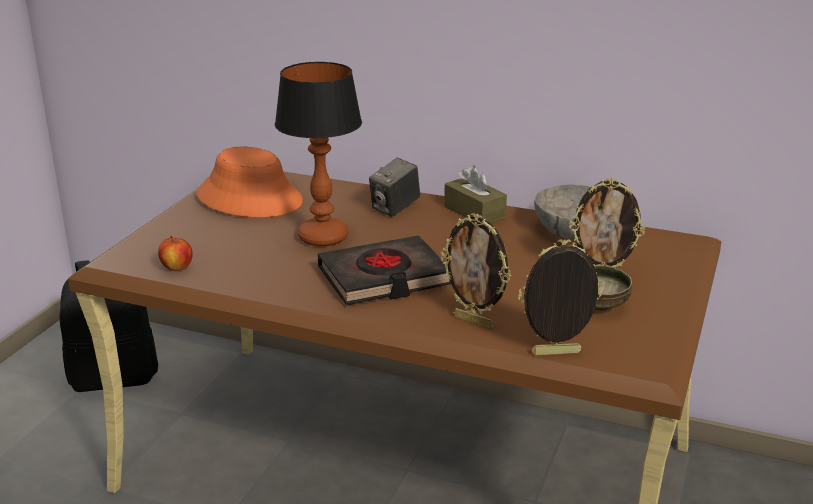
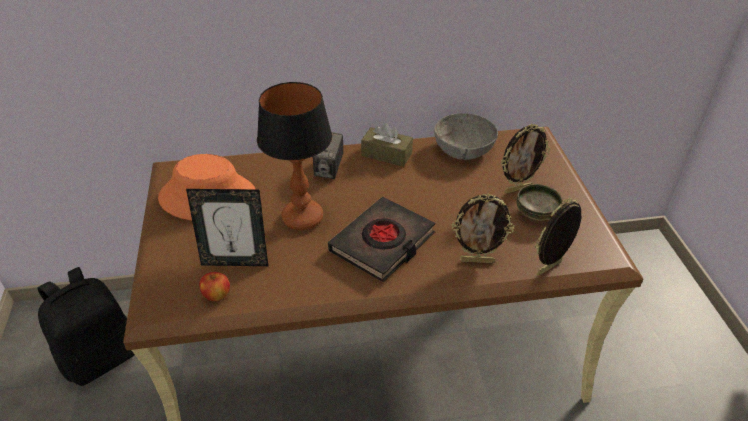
camera: 30 degrees left, 15 degrees up
none -> picture frame [186,189,268,266]

